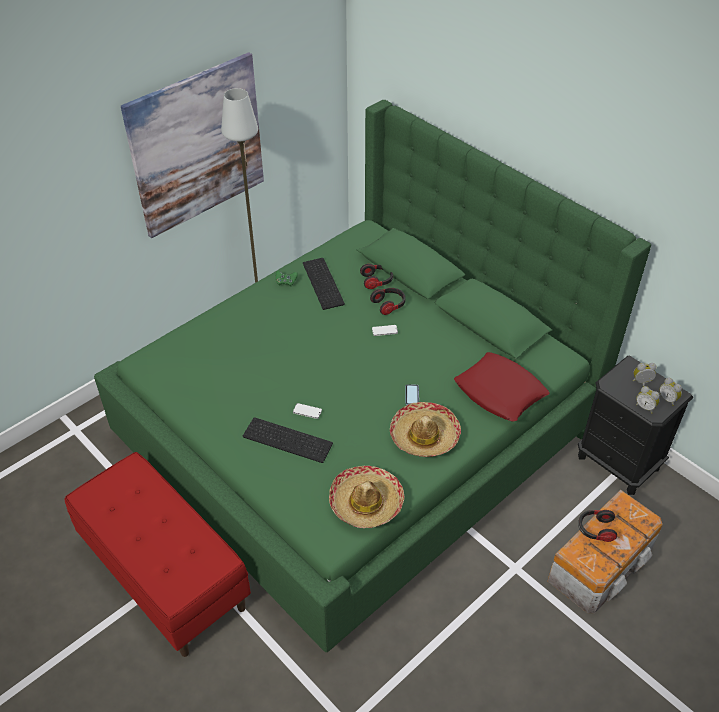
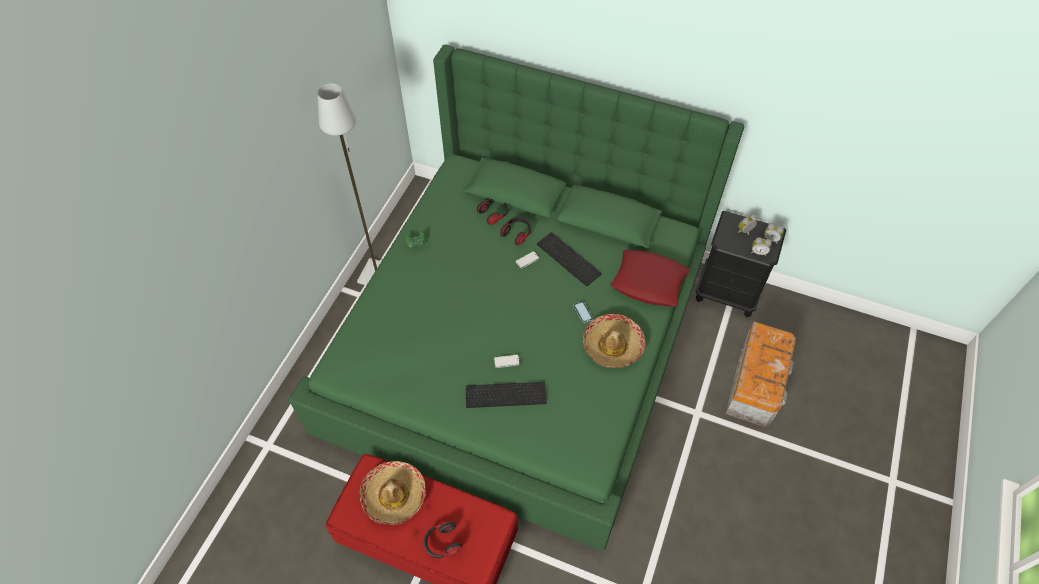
camera: 25 degrees left, 10 degrees up
picture [121,52,264,238] -> none
keyboard [303,258,345,310] -> keyboard moved to [537,232,602,286]
hat [329,466,405,528] -> hat moved to [360,461,426,525]
headphones [578,510,617,542] -> headphones moved to [424,521,462,558]

